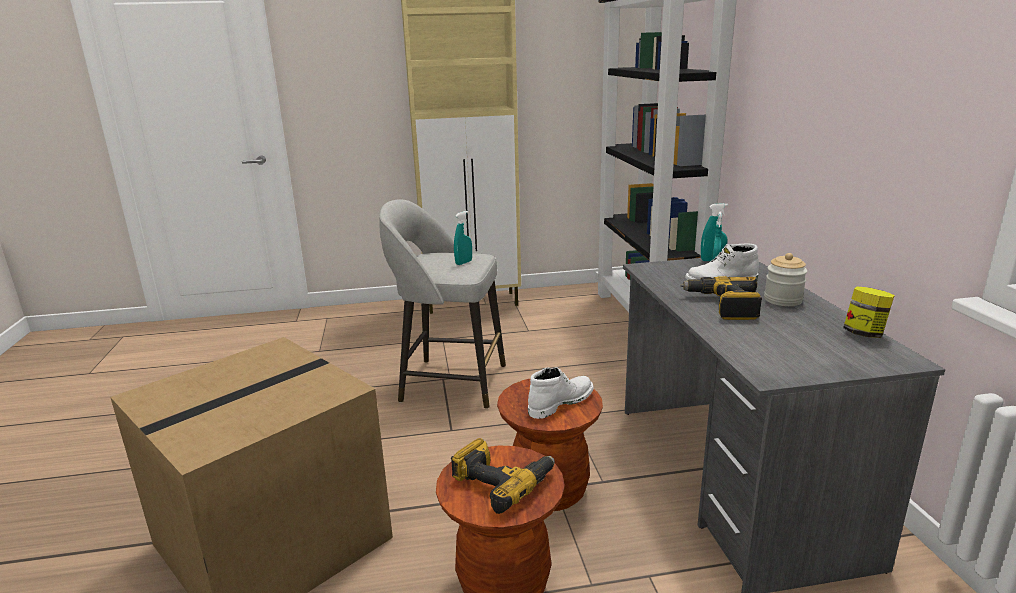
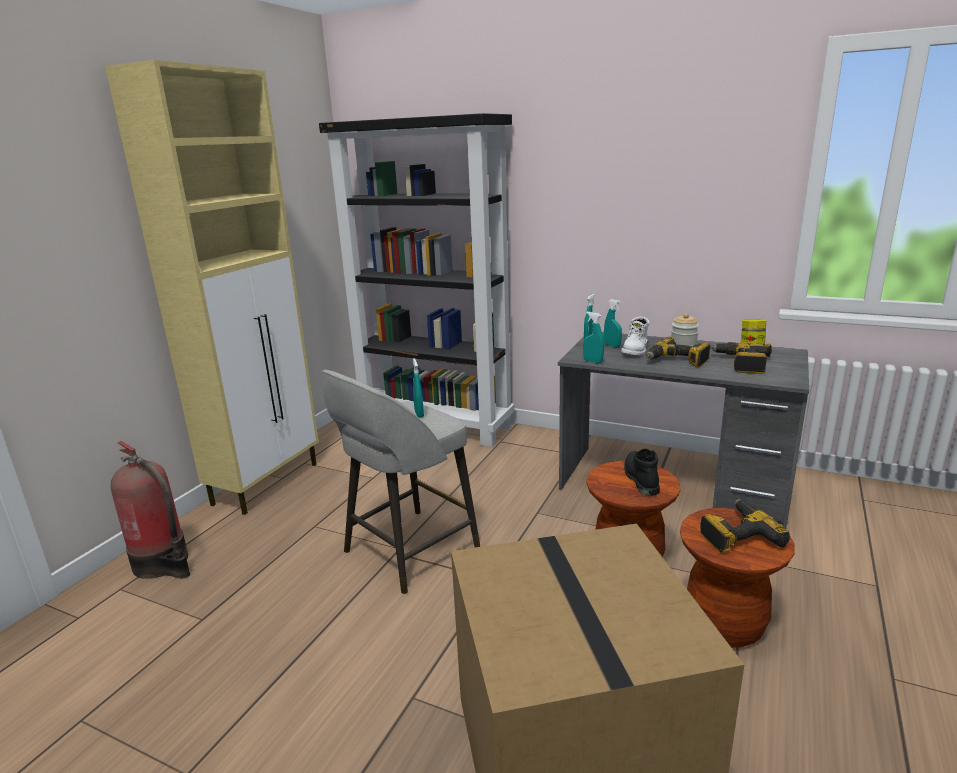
camera: 55 degrees left, 0 degrees up
white boot [528,367,594,419] -> black boot [624,448,660,496]
none -> fire extinguisher [111,441,190,579]
none -> turquoise spray bottle [583,312,604,364]
none -> power drill [711,342,772,374]

